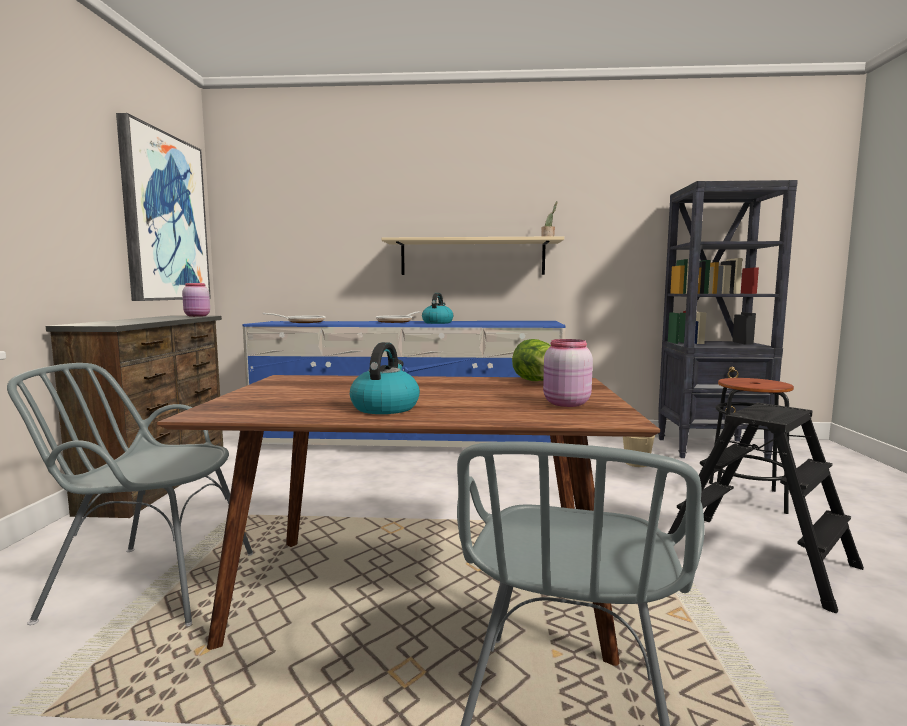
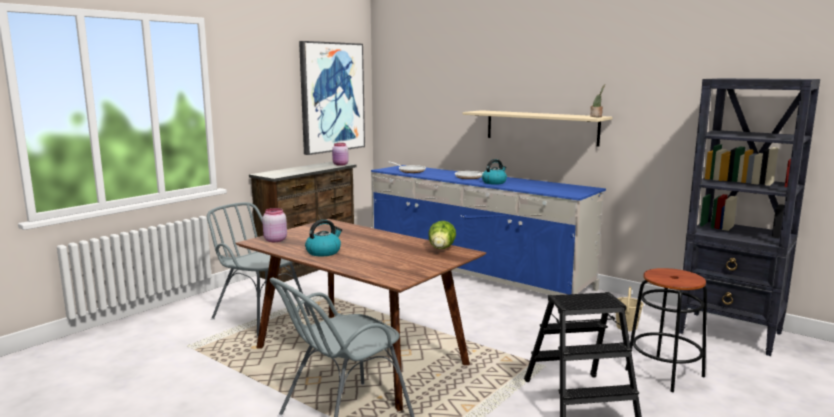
camera: 35 degrees right, 5 degrees up
pink jar [543,339,593,407] -> pink jar moved to [262,208,287,242]

